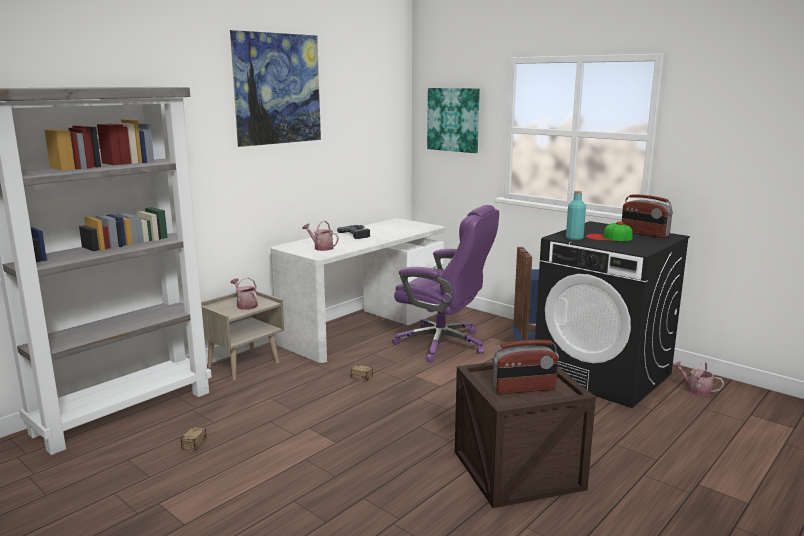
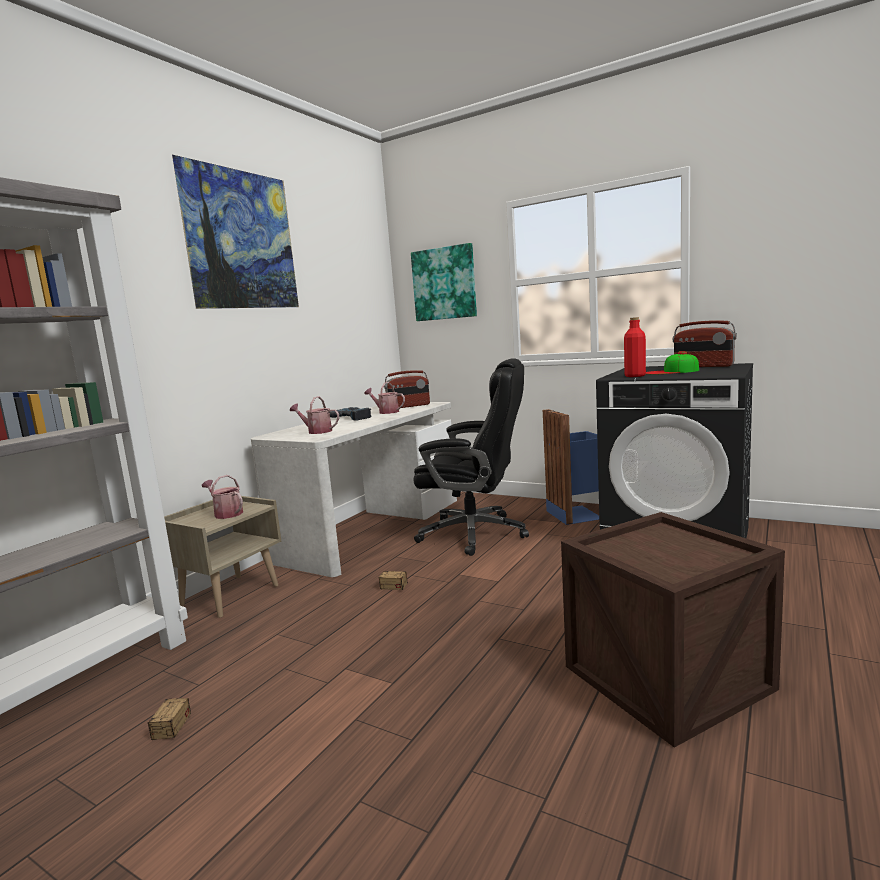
camera: 10 degrees left, 5 degrees down
purple office chair [392,205,499,362] -> black office chair [413,359,529,556]
radio [492,340,559,394] -> radio moved to [384,370,430,408]
turquoise bottle [566,191,586,240] -> red bottle [624,317,646,377]
watering can [673,361,724,396] -> watering can moved to [364,382,405,414]

